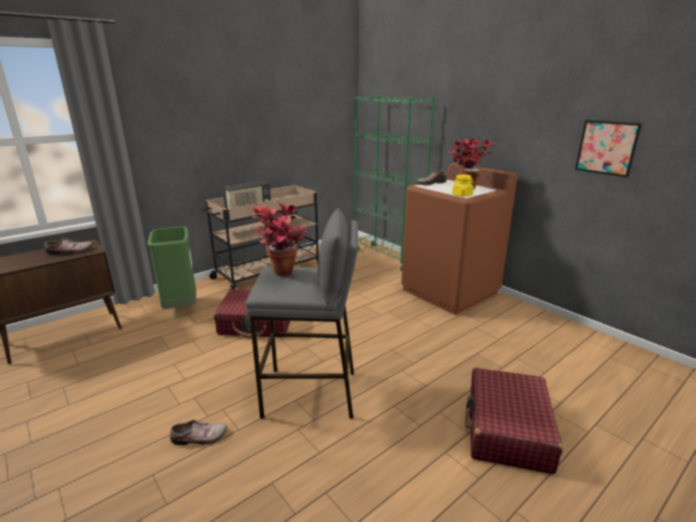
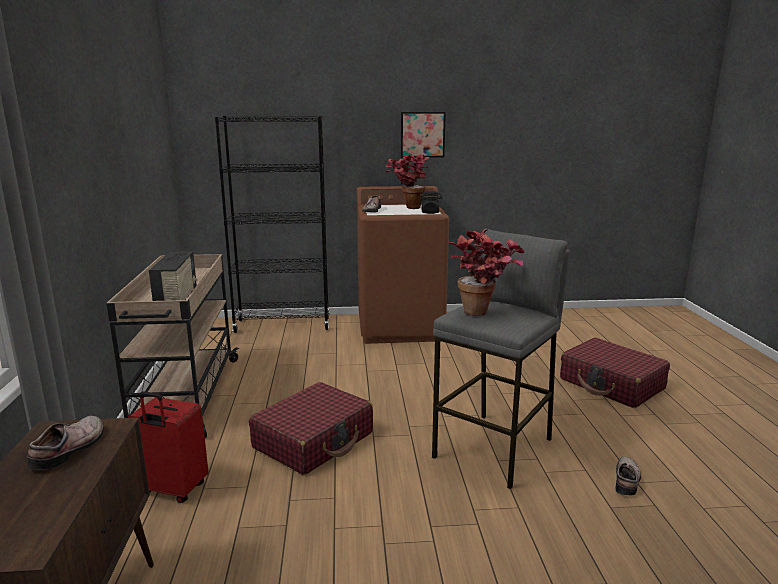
camera: 55 degrees left, 5 degrees down
green trash can [148,226,196,309] -> red suitcase [128,391,208,503]
shoe [170,420,227,445] -> shoe moved to [615,457,641,495]
green bookcase [354,96,435,271] -> black bookcase [215,116,330,333]
yellow jar [452,174,474,197] -> black jar [419,191,442,214]
picture [575,120,642,178] -> picture moved to [401,112,446,158]

